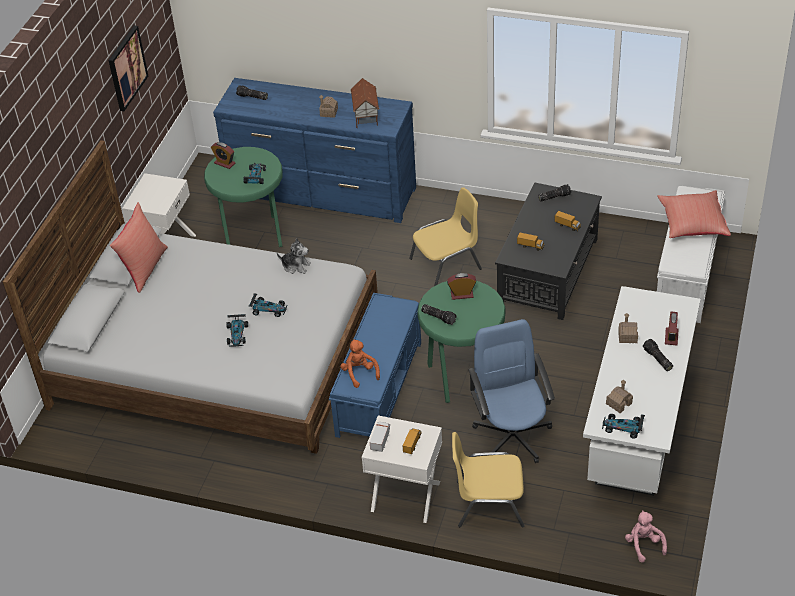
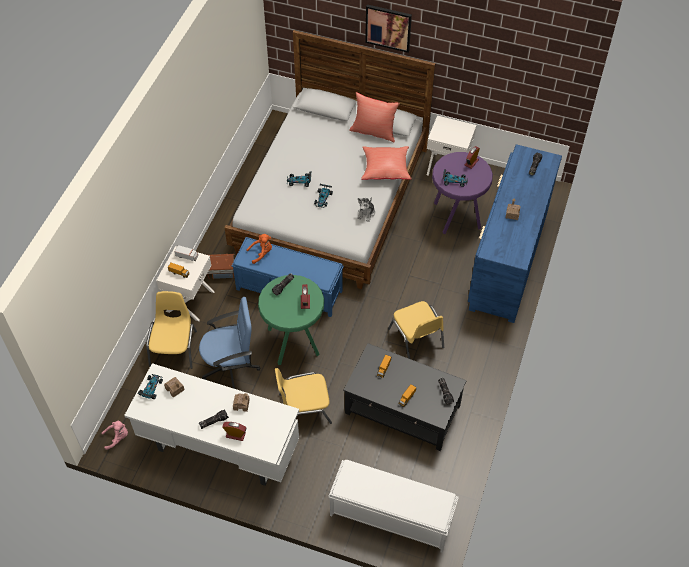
camera: 90 degrees right, 10 degrees up
picture [108,26,148,111] -> picture moved to [365,5,412,53]
green stool [204,147,283,247] -> purple stool [432,152,493,234]
toy house [350,78,380,128] -> toy house moved to [207,254,235,279]
red pillow [657,190,731,238] -> red pillow moved to [361,146,412,180]
none -> yellow chair [275,368,332,424]

